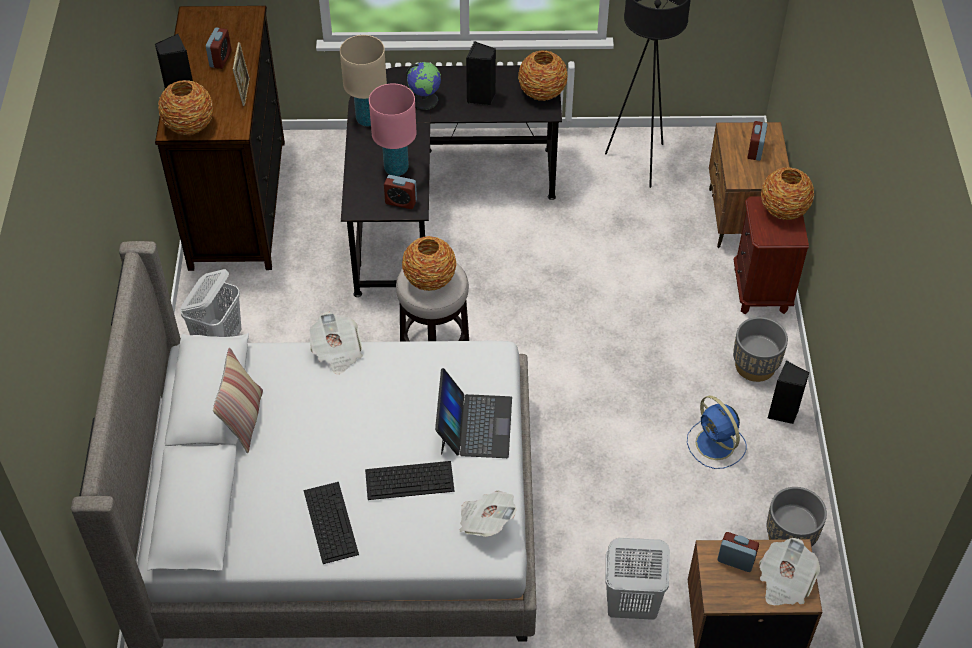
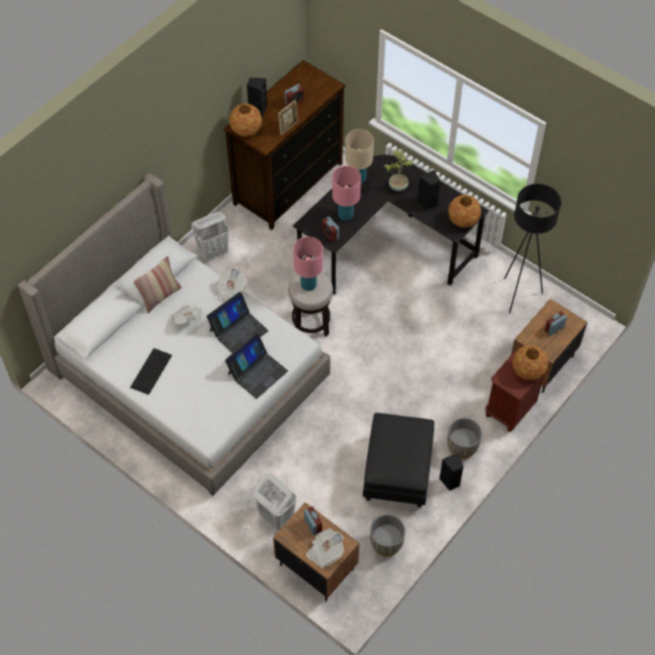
camera: 40 degrees right, 5 degrees up
keyboard [365,461,455,500] -> none
vase [402,236,457,291] -> pink table lamp [293,237,323,291]
globe [406,62,441,110] -> potted plant [384,150,413,191]
newspaper [460,490,516,537] -> newspaper moved to [171,305,202,325]
blue fan [687,395,747,469] -> black ottoman [363,413,434,508]
none -> laptop [206,292,268,353]

